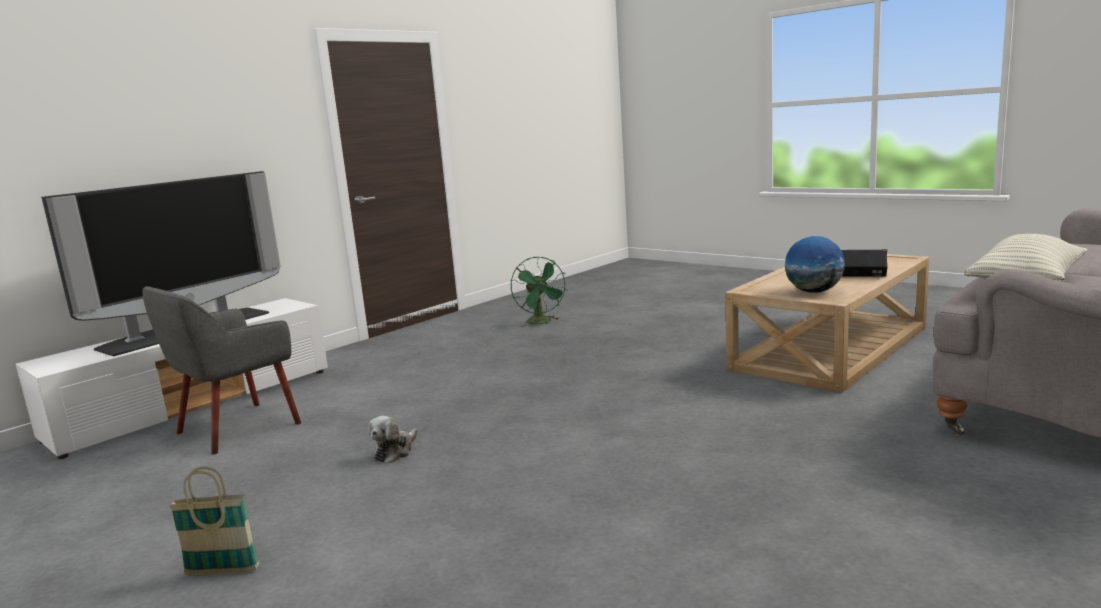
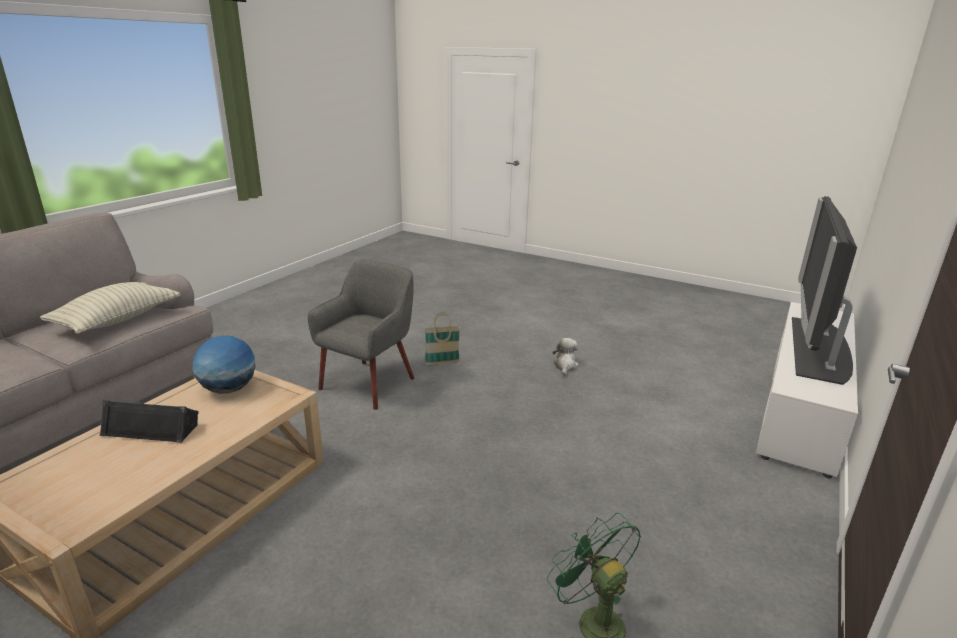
camera: 165 degrees right, 10 degrees up
grey armchair [143,286,301,455] -> grey armchair moved to [308,259,415,410]
basket [169,467,260,576] -> basket moved to [425,313,460,365]

